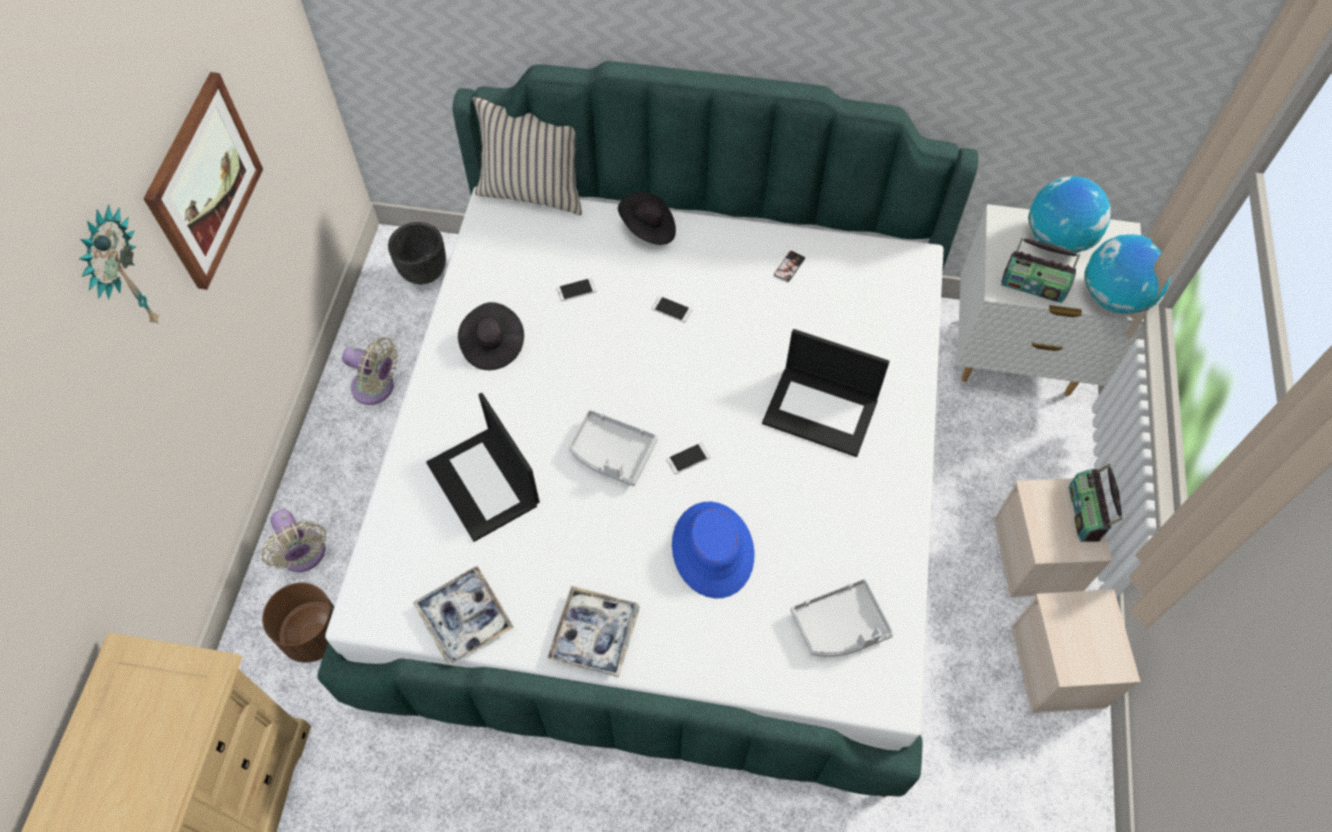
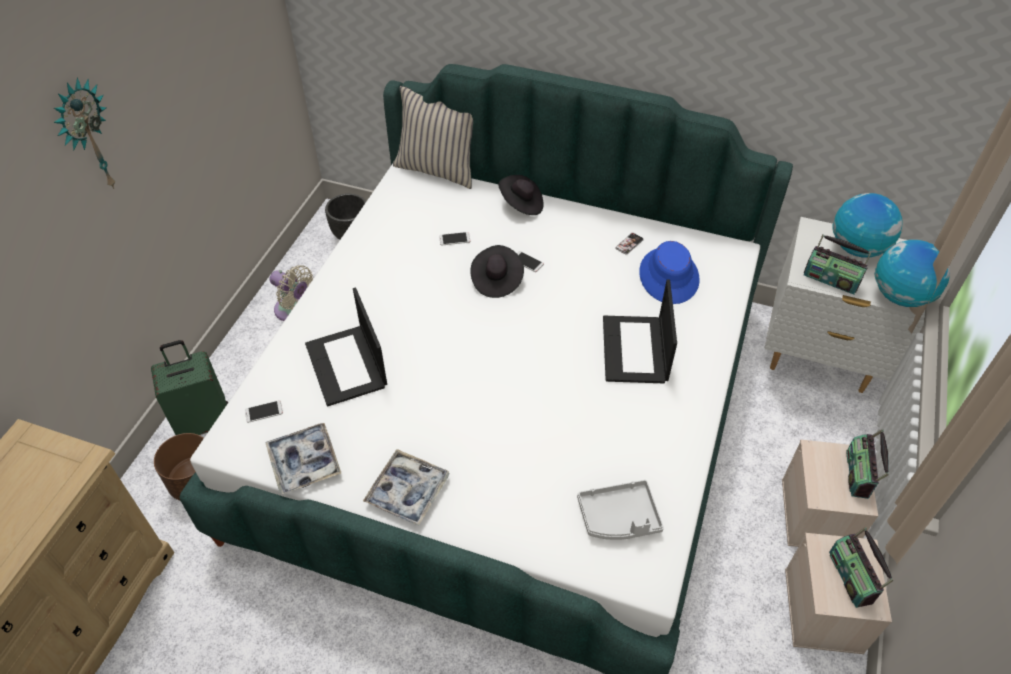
camera: 10 degrees right, 10 degrees down
picture [143,72,263,290] -> none
beige fan [261,509,327,572] -> green suitcase [151,340,228,435]
black hat [458,302,524,370] -> black hat moved to [470,245,524,298]
grey tray [569,410,658,486] -> none
phone [666,442,710,474] -> phone moved to [245,400,283,423]
blue hat [672,502,755,598] -> blue hat moved to [639,241,700,304]
laptop [762,329,890,457] -> laptop turned 60 degrees clockwise [603,279,677,383]
none -> radio [829,527,894,608]

